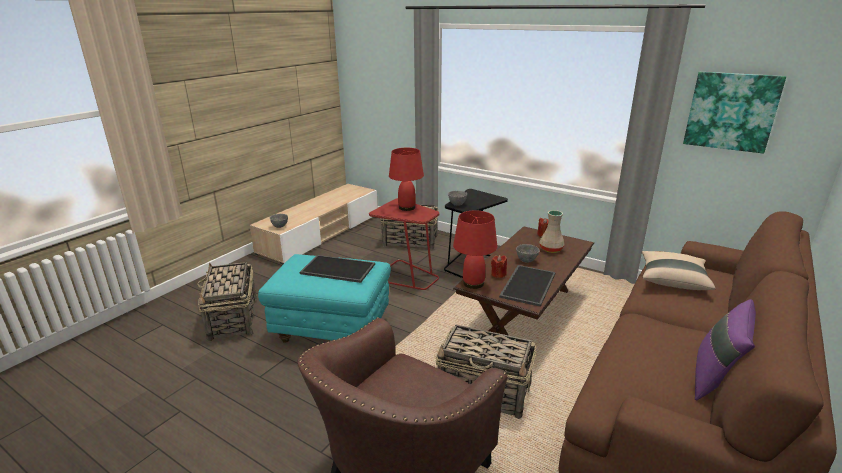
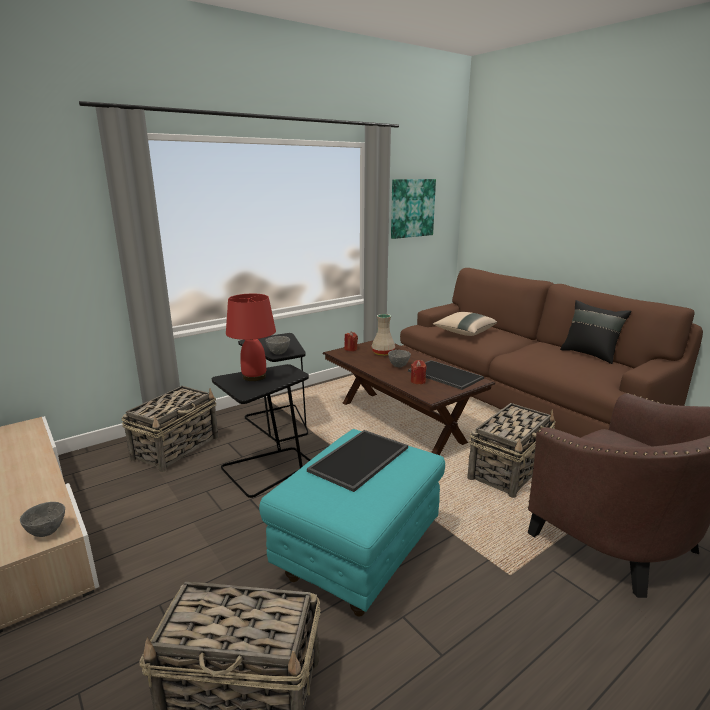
camera: 70 degrees left, 5 degrees down
red side table [369,198,440,290] -> black side table [212,364,310,498]
red table lamp [453,210,497,289] -> none
purple pillow [695,299,756,400] -> black pillow [560,300,631,364]

